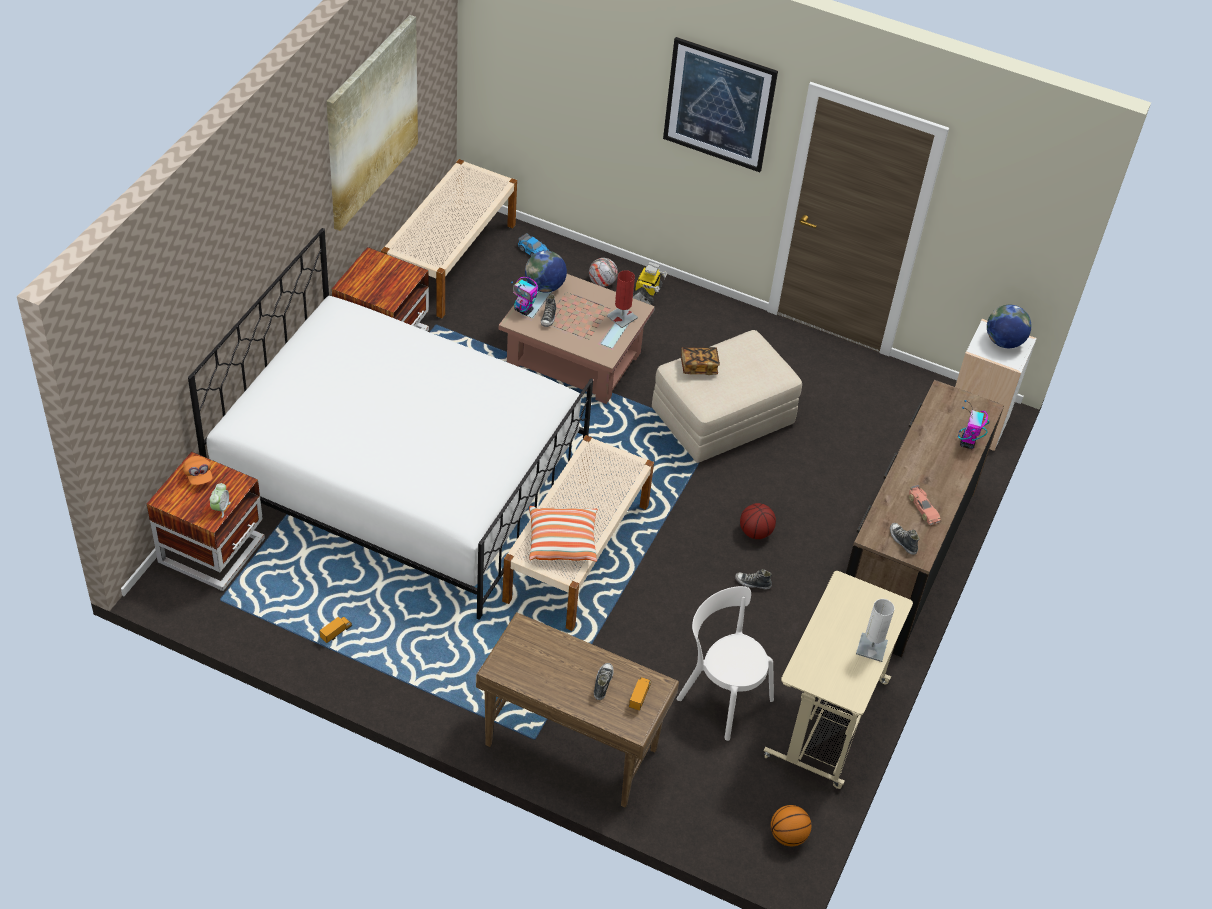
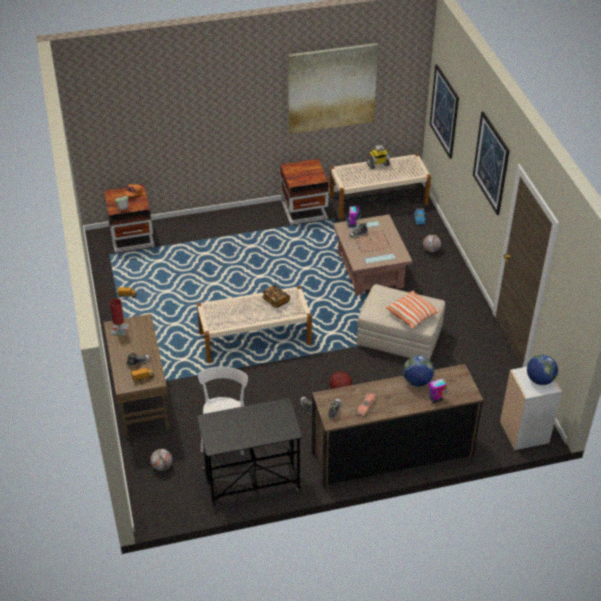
camera: 55 degrees right, 5 degrees down
white bed [188,228,593,620] -> none
globe [525,251,567,293] -> globe moved to [403,356,434,387]
pillow [529,506,598,561] -> pillow moved to [385,290,441,329]
red table lamp [607,270,638,328] -> red table lamp moved to [110,298,129,336]
toy robot [633,262,667,305] -> toy robot moved to [366,145,390,169]
book [681,347,720,375] -> book moved to [262,285,290,308]
beige desk [764,571,913,789] -> black desk [197,398,302,509]
basketball [771,805,812,846] -> none
white table lamp [856,599,894,662] -> none
none -> football [150,449,172,471]
none -> picture [429,64,459,159]

